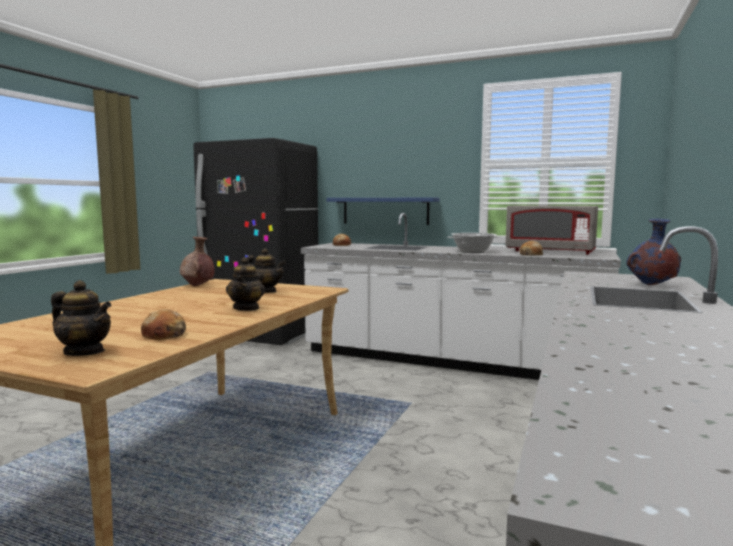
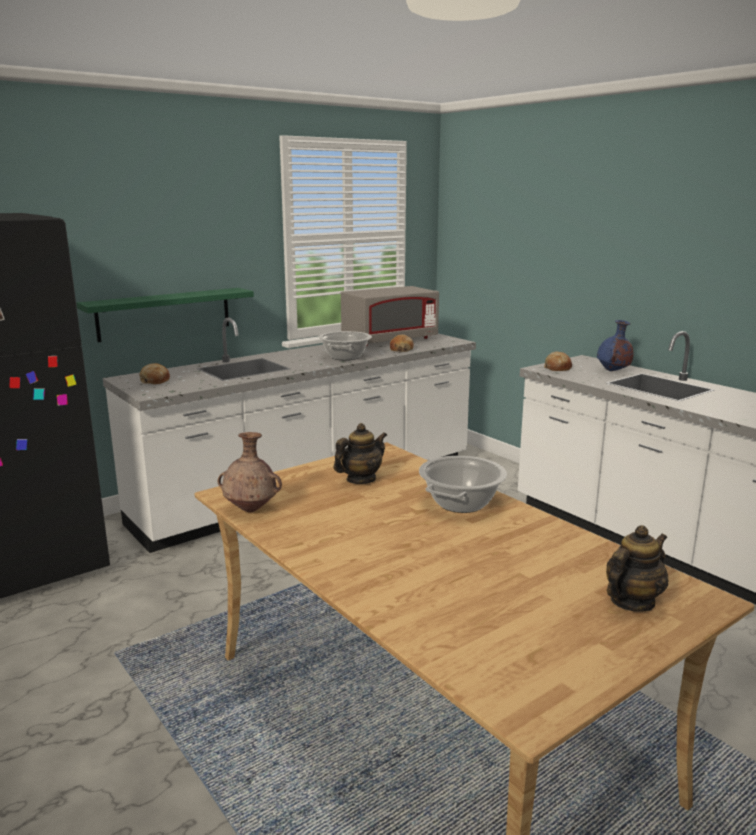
camera: 60 degrees left, 10 degrees up
bread [141,309,186,340] -> bread moved to [544,352,572,371]
teapot [226,257,265,311] -> cooking pot [419,456,507,513]
blue shelf [326,198,439,225] -> green shelf [76,288,254,342]

